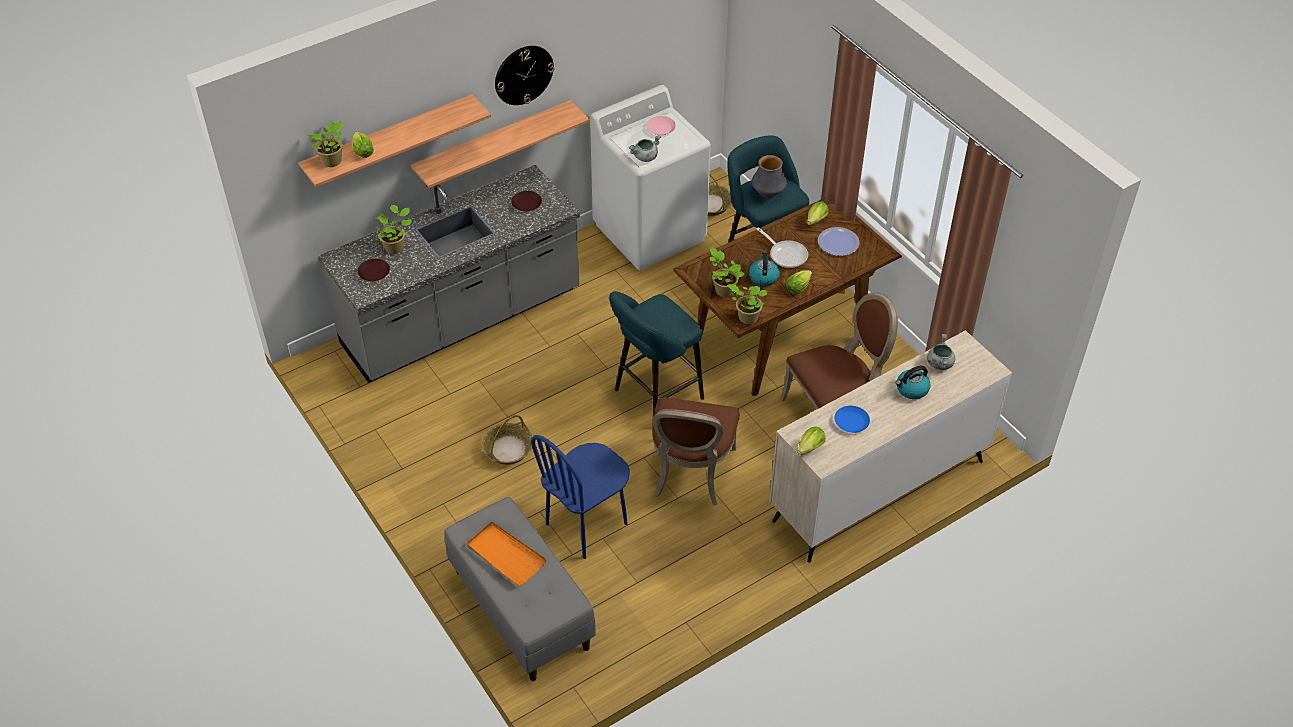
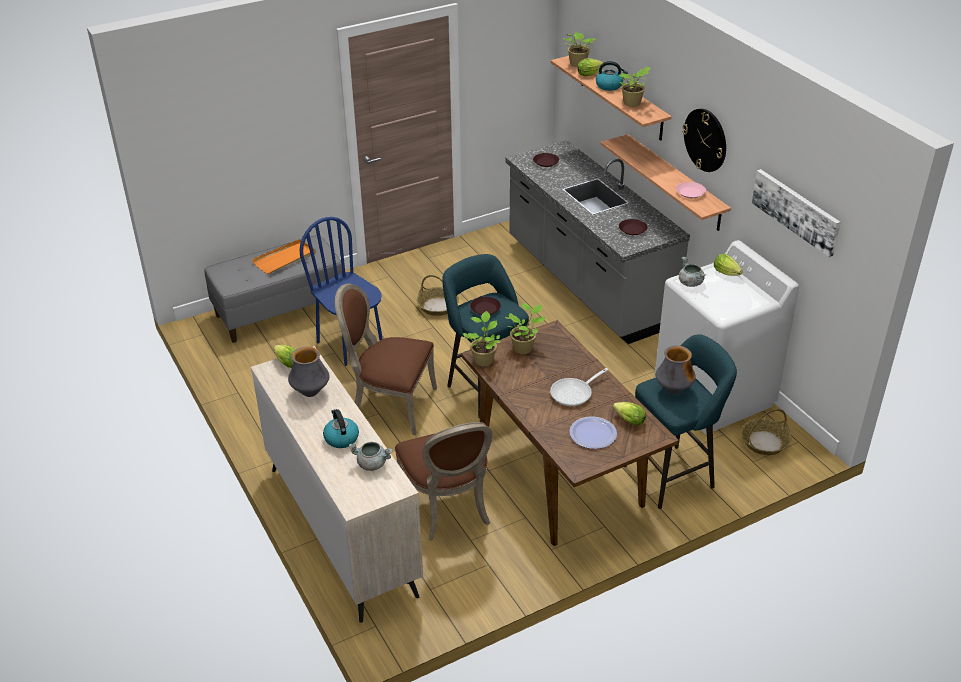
camera: 95 degrees right, 10 degrees down
potted plant [374,205,412,254] -> potted plant moved to [618,66,650,107]
pink plate [646,116,676,135] -> pink plate moved to [676,182,706,198]
kettle [749,251,780,286] -> kettle moved to [596,61,628,91]
lettuce [786,270,812,294] -> lettuce moved to [714,254,743,276]
blue plate [835,406,870,433] -> vase [288,347,329,397]
none -> brown plate [470,297,501,315]
none -> picture [752,169,841,257]

